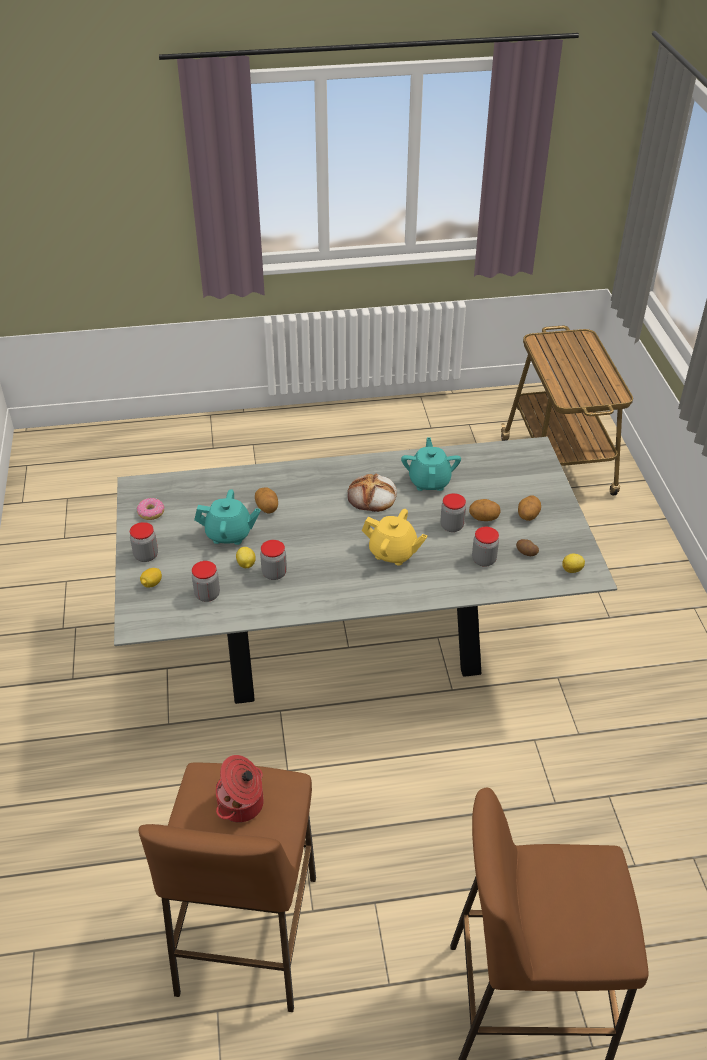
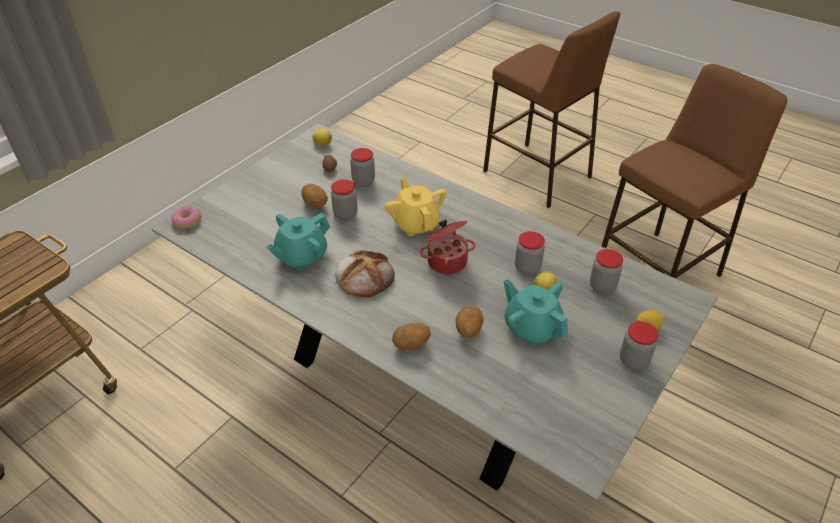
camera: 135 degrees left, 0 degrees up
donut [137,498,165,520] -> donut moved to [171,206,201,229]
cooking pot [216,755,264,822] -> cooking pot moved to [420,219,475,275]
potato [518,495,541,521] -> potato moved to [392,323,431,351]

